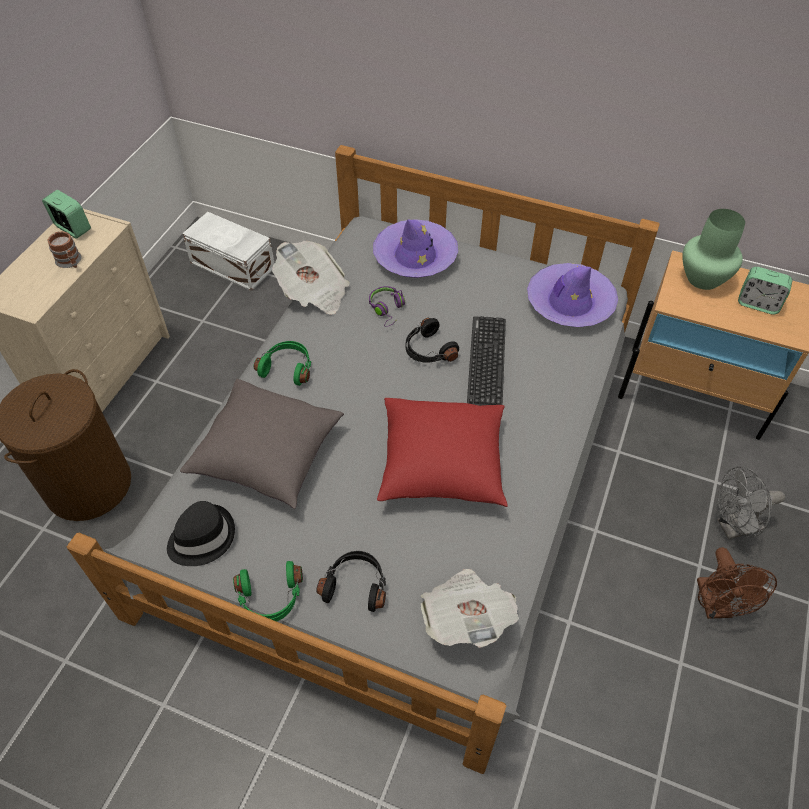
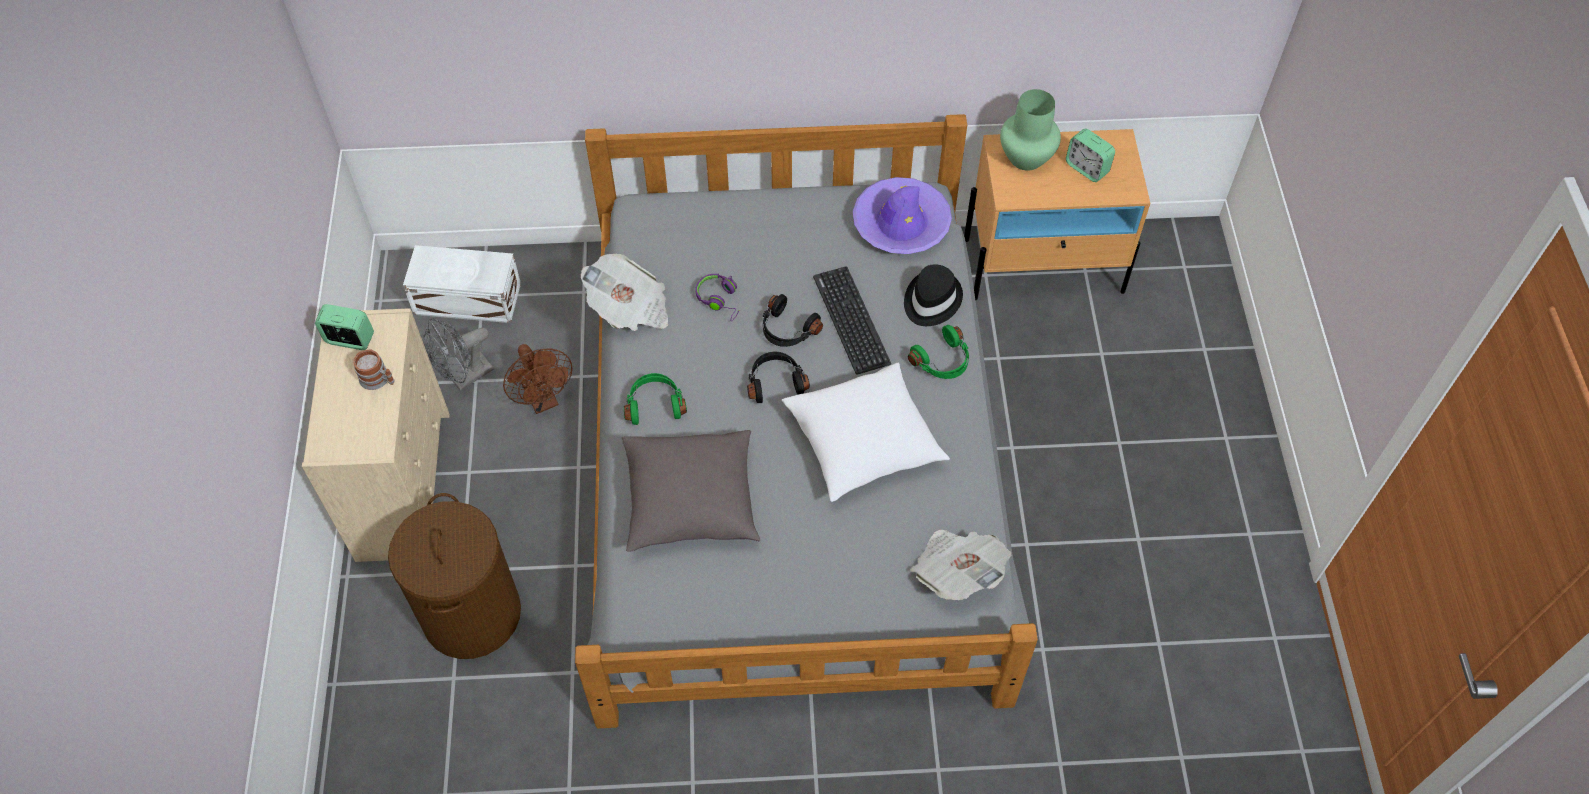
camera: 25 degrees left, 5 degrees up
black hat [167,501,235,566] -> black hat moved to [904,264,963,326]
green headphones [233,561,303,622] -> green headphones moved to [908,325,969,379]
black headphones [316,551,386,612] -> black headphones moved to [747,351,810,403]
purple hat [373,219,458,278] -> none
red pillow [377,398,508,507] -> white pillow [782,363,950,502]
brown fan [697,547,777,619] -> brown fan moved to [503,344,572,414]
grey fan [718,466,785,539] -> grey fan moved to [423,318,494,391]
alarm clock [738,267,792,315] -> alarm clock turned 45 degrees clockwise [1066,129,1115,182]

